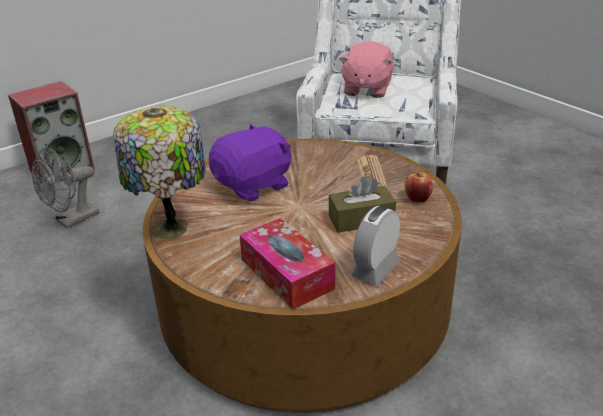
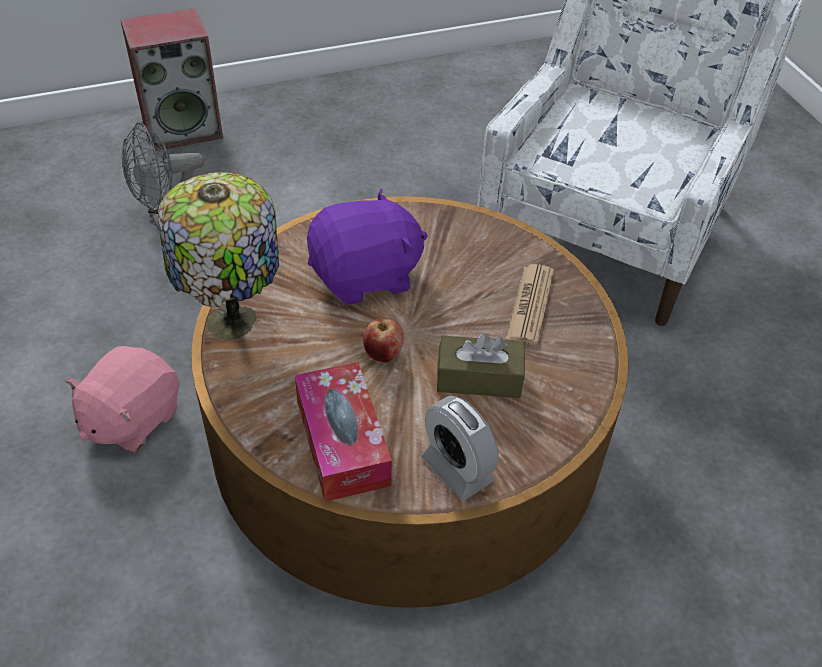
camera: 15 degrees right, 15 degrees up
pink plush toy [339,41,394,98] -> pink plush toy moved to [65,346,179,452]
alarm clock [350,206,401,285] -> alarm clock turned 90 degrees counterclockwise [422,396,498,501]
apple [405,172,433,203] -> apple moved to [363,318,404,362]

